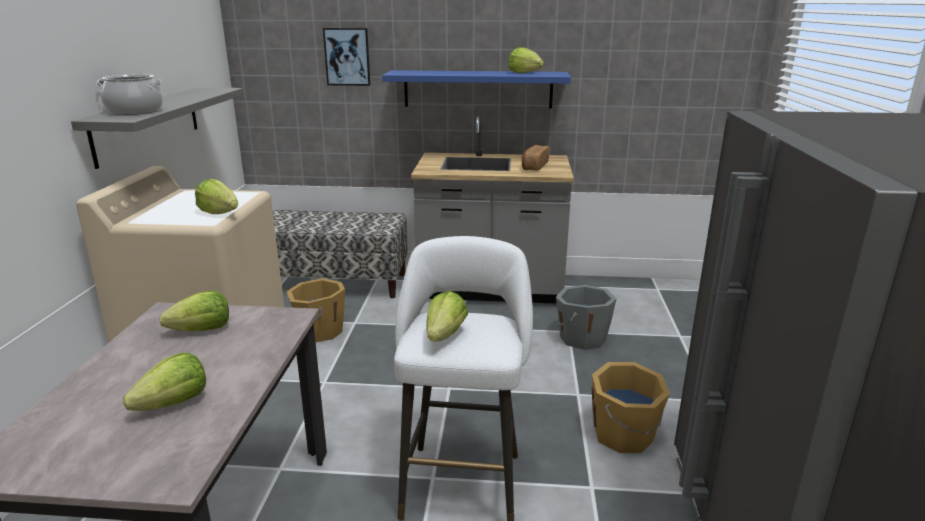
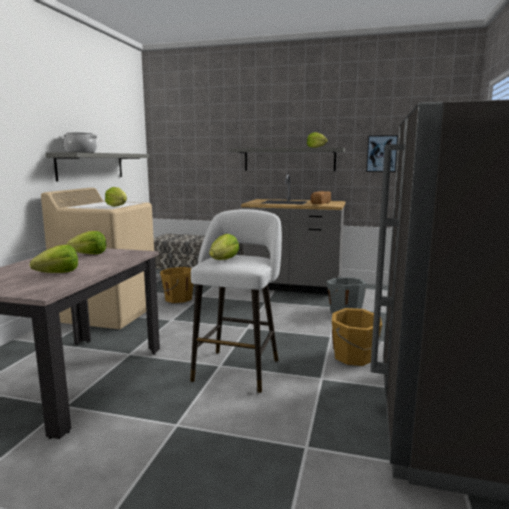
camera: 10 degrees right, 10 degrees down
picture [323,28,371,86] -> picture moved to [366,135,398,172]
blue shelf [382,70,571,109] -> grey shelf [229,147,345,171]

